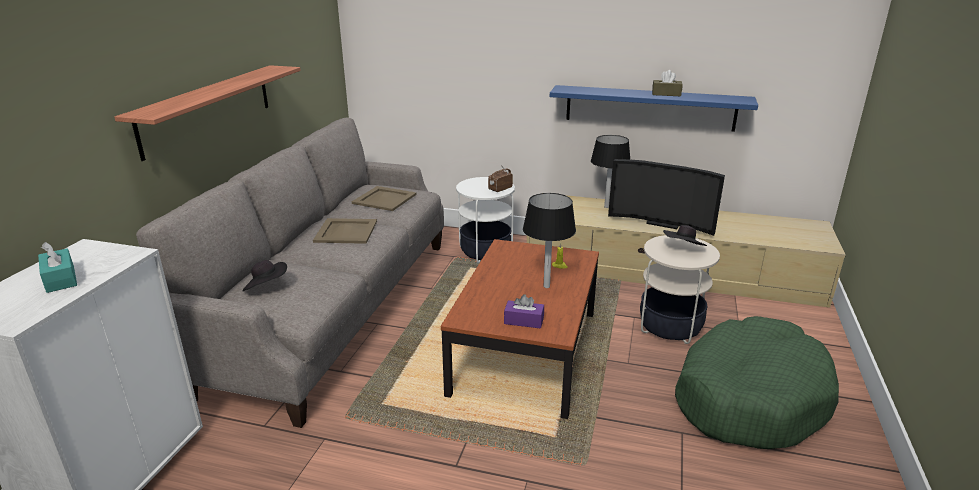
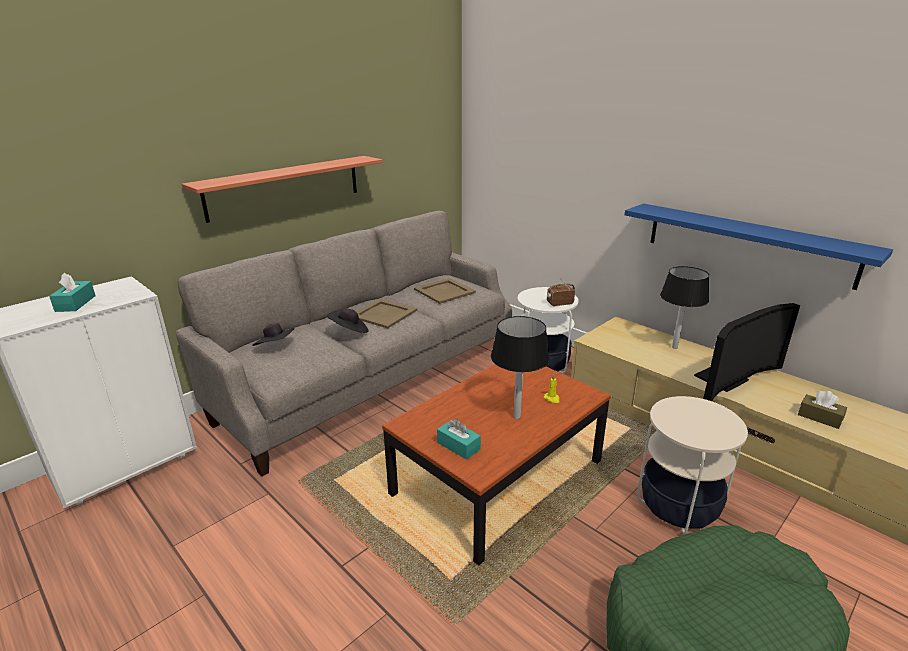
camera: 30 degrees right, 0 degrees up
purple tissue box [504,294,544,329] -> turquoise tissue box [437,419,481,460]
television [608,159,725,236] -> television turned 90 degrees counterclockwise [694,303,800,401]
brown tissue box [652,70,683,96] -> brown tissue box moved to [798,391,847,429]
black hat [663,225,707,246] -> black hat moved to [327,308,369,333]

